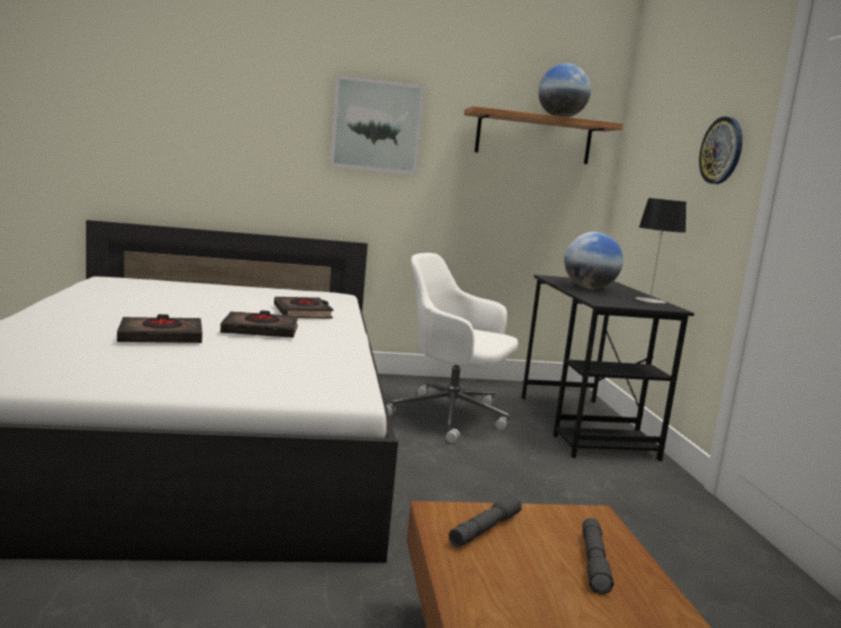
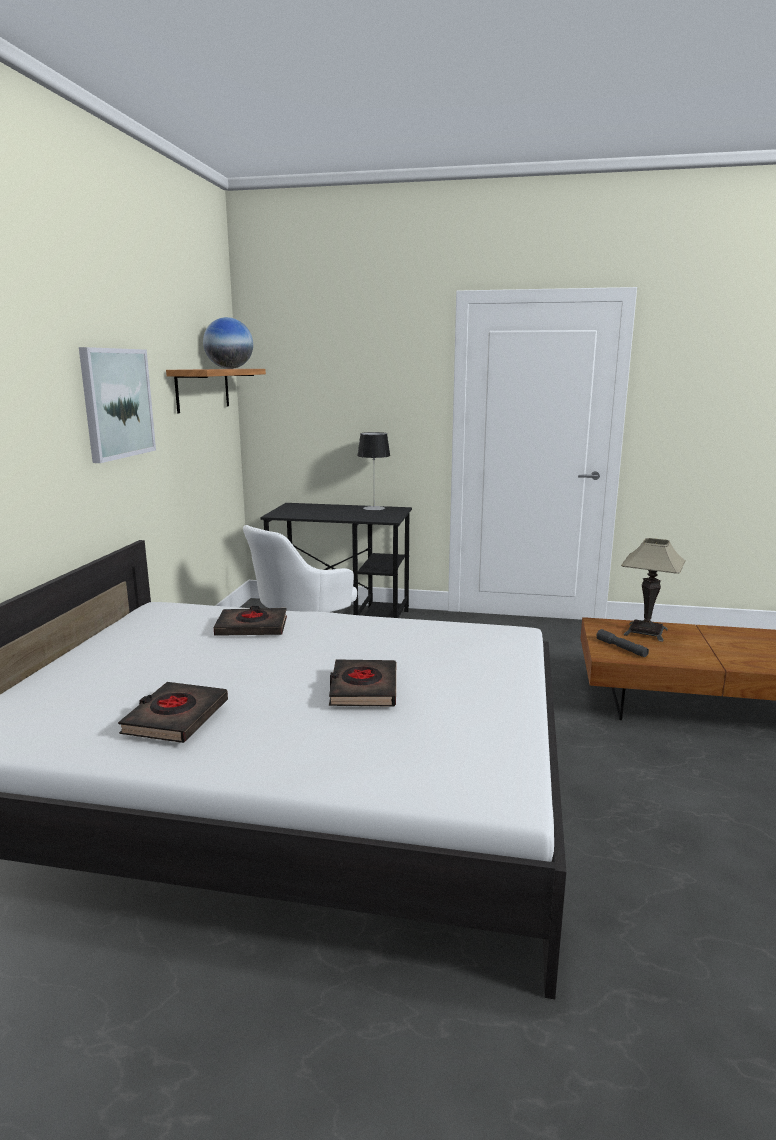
camera: 70 degrees left, 5 degrees up
black book [220,310,298,338] -> black book moved to [118,682,228,743]
globe [564,232,623,289] -> none
grey flashlight [582,518,614,595] -> table lamp [621,538,686,642]
wall clock [699,116,742,184] -> none

